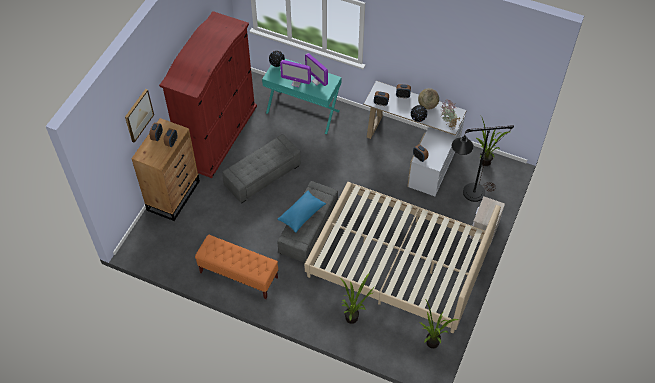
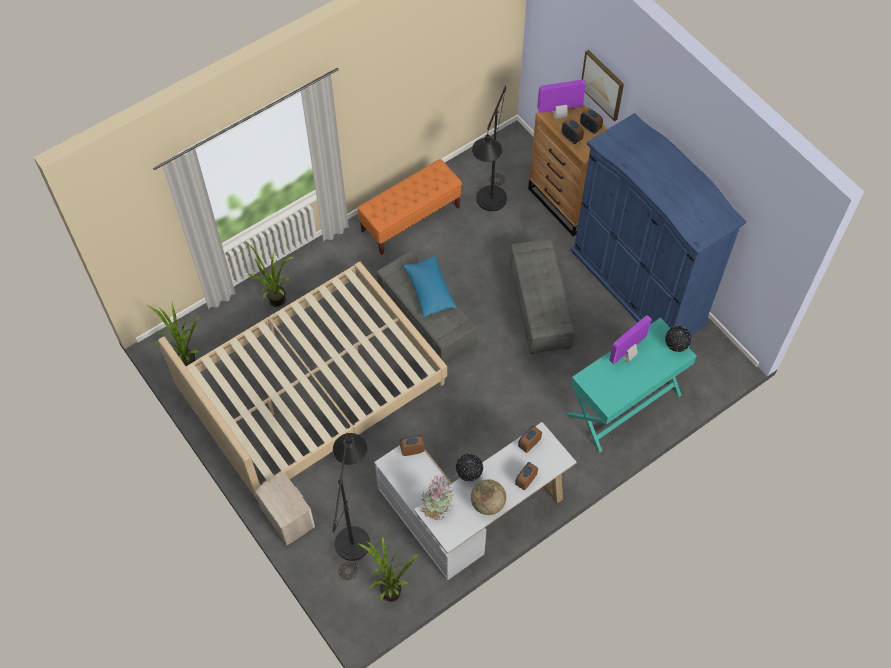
camera: 120 degrees right, 5 degrees up
red wardrobe [159,11,257,178] -> blue wardrobe [570,113,746,336]
monitor [305,53,328,86] -> monitor moved to [537,80,586,120]
none -> black floor lamp [472,86,507,211]

